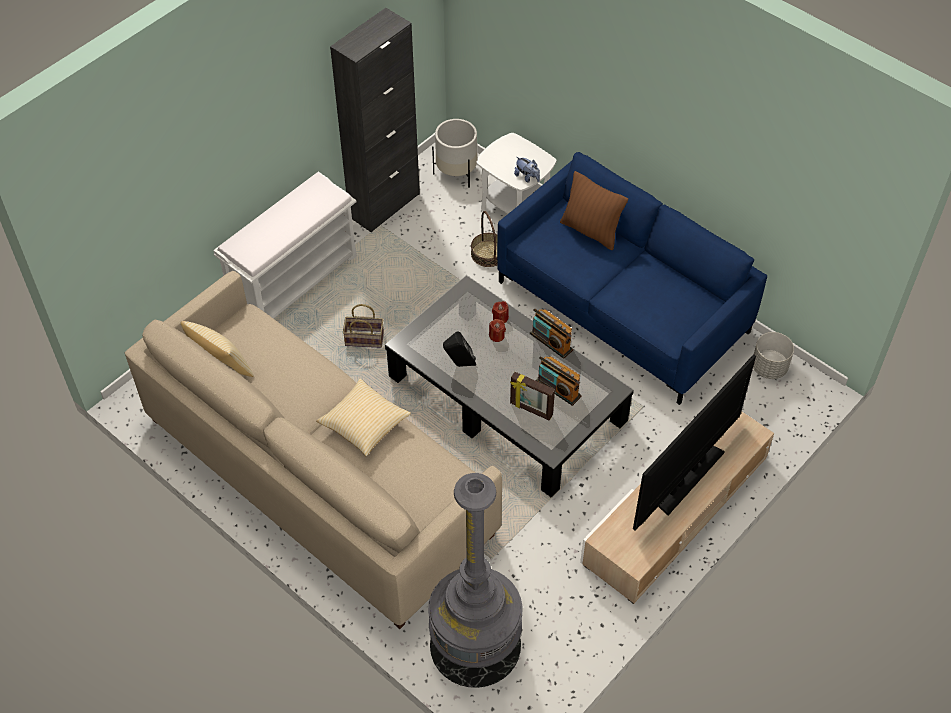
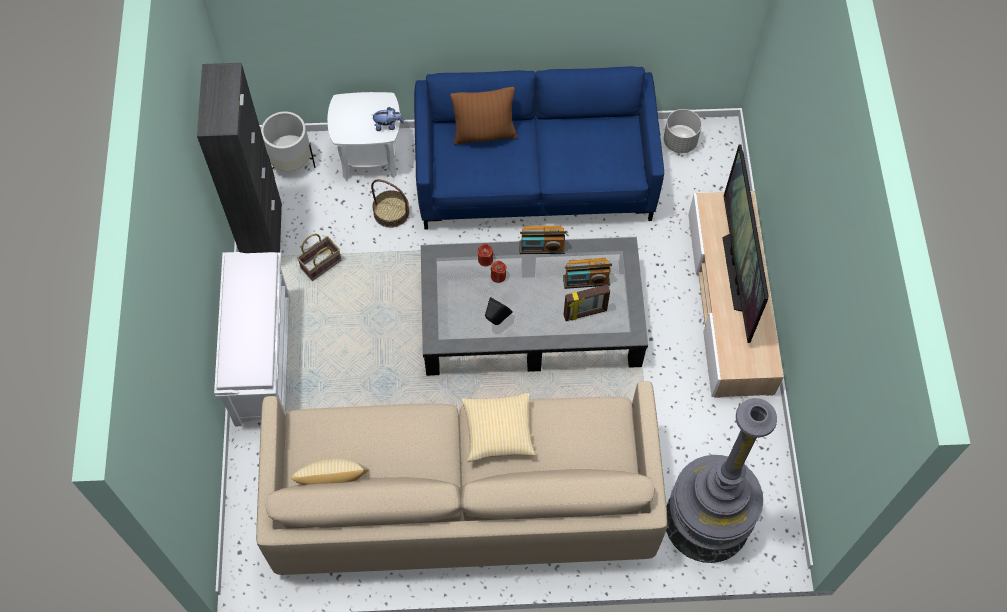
camera: 45 degrees left, 10 degrees up
basket [343,304,384,348] -> basket moved to [297,234,341,281]

